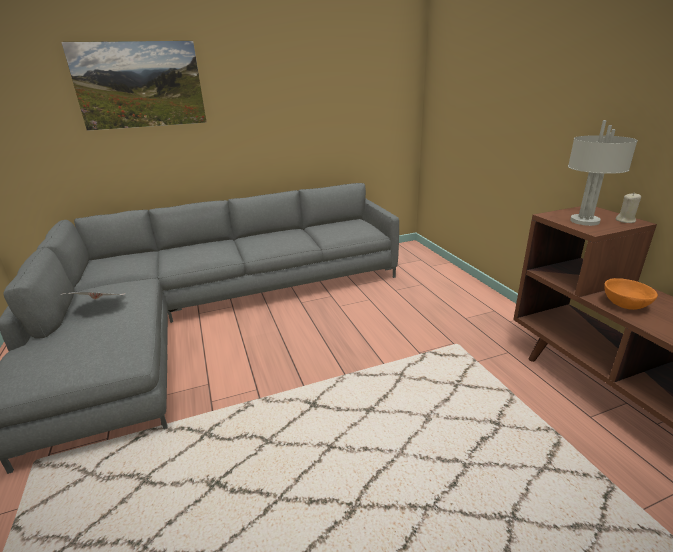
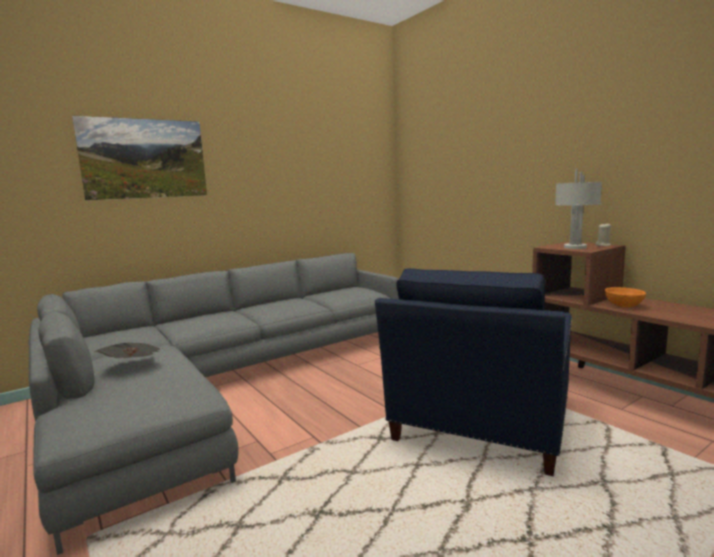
camera: 15 degrees left, 15 degrees down
none -> blue armchair [375,268,572,476]

